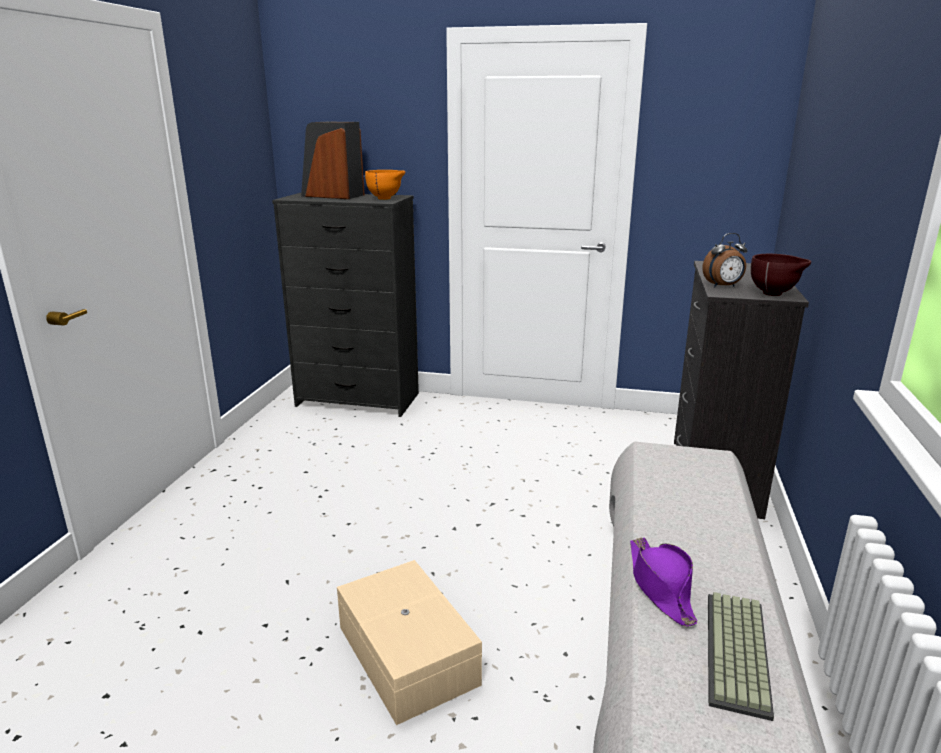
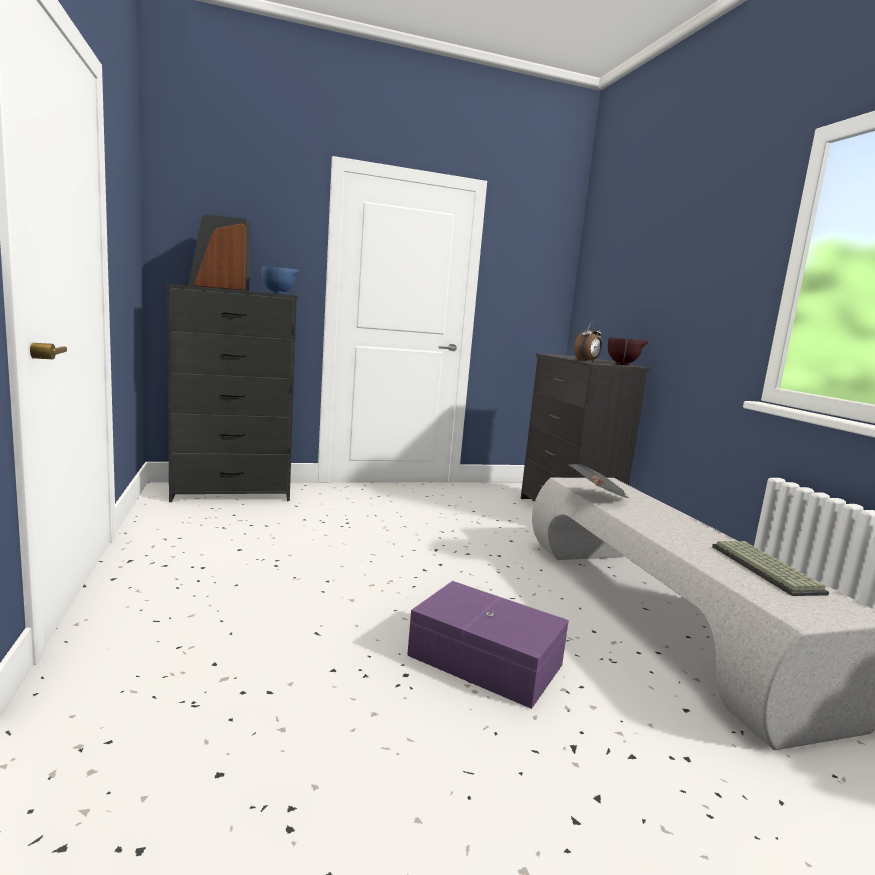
camera: 30 degrees left, 10 degrees down
beige storage box [337,560,482,725] -> purple storage box [407,581,569,709]
orange bowl [365,170,405,200] -> blue bowl [261,266,299,294]
purple hat [630,538,698,627] -> none
none -> newspaper [569,464,629,498]

